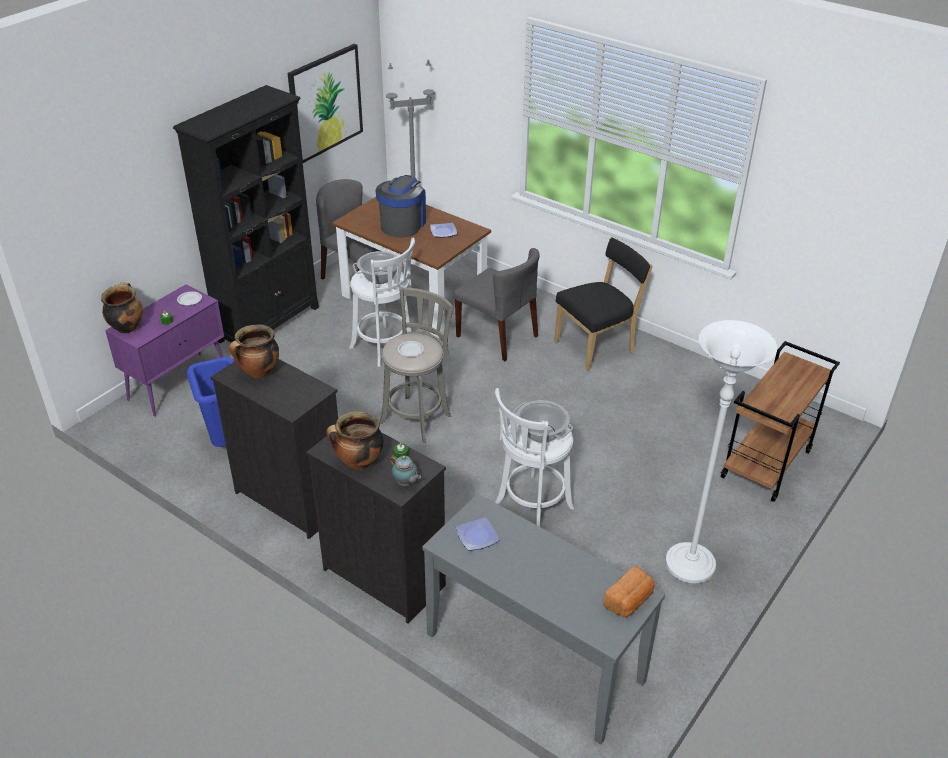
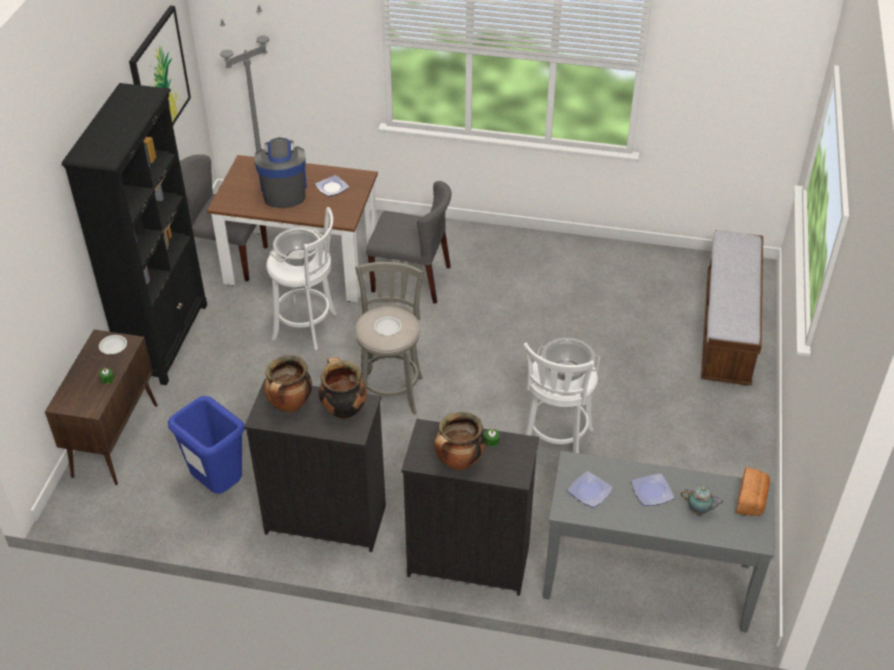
camera: 25 degrees left, 5 degrees up
cooking pot [101,282,143,334] -> cooking pot moved to [319,357,367,419]
purple cabinet [105,284,224,417] -> brown cabinet [45,330,158,485]
teapot [390,455,421,486] -> teapot moved to [681,486,724,515]
black chair [554,237,653,371] -> none
white floor lamp [665,320,777,584] -> none
brown cart [721,341,840,502] -> bench [701,230,763,385]
none -> plate [631,474,674,506]

